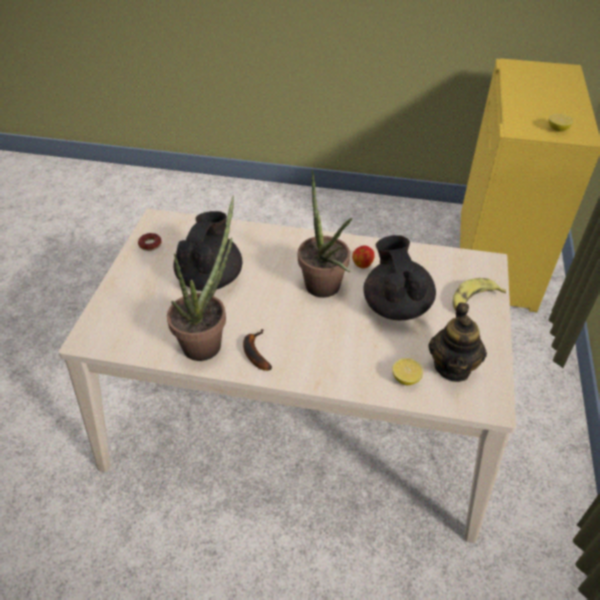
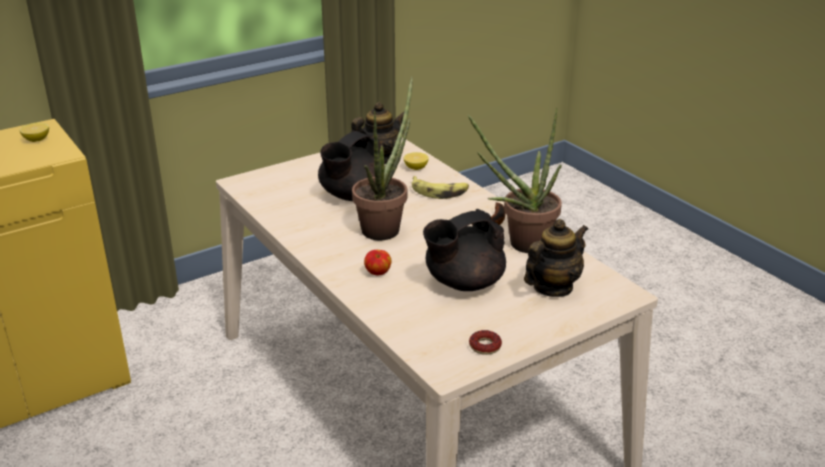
camera: 135 degrees left, 15 degrees down
apple [352,245,375,268] -> apple moved to [364,250,391,275]
banana [453,278,506,311] -> banana moved to [412,176,469,199]
none -> teapot [524,219,588,297]

